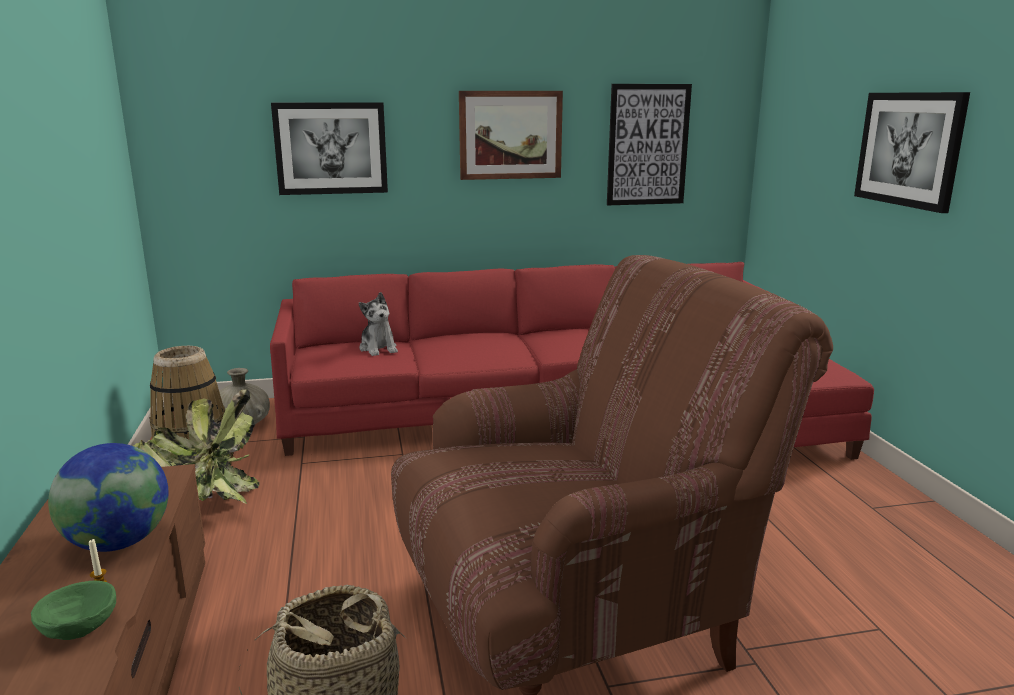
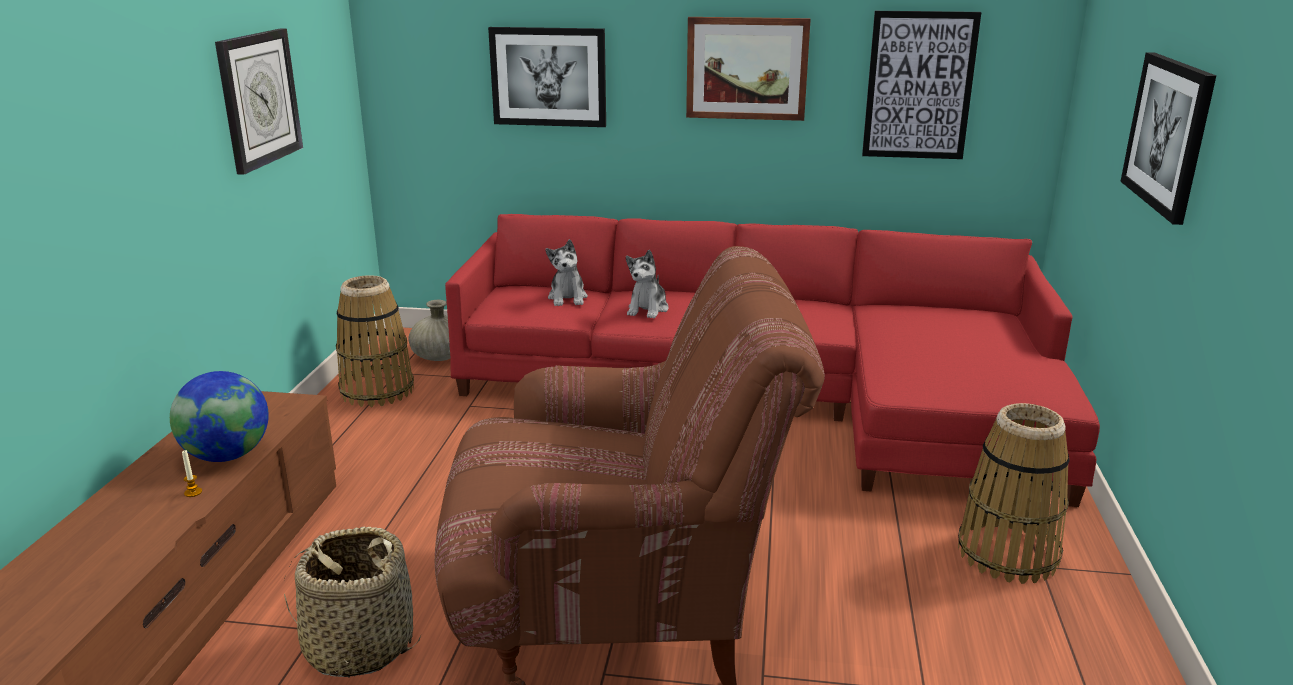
camera: 20 degrees right, 5 degrees up
green bowl [31,581,116,640] -> none
potted plant [133,389,260,504] -> none
none -> wall clock [215,29,303,175]
none -> plush toy [626,250,669,319]
none -> basket [958,403,1070,584]

